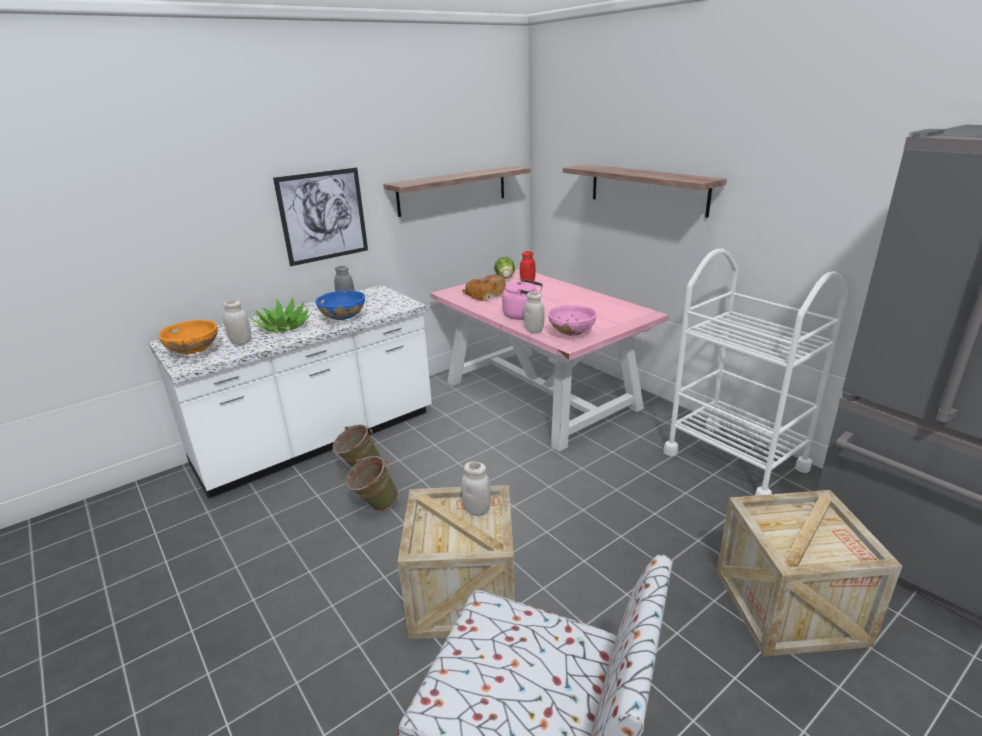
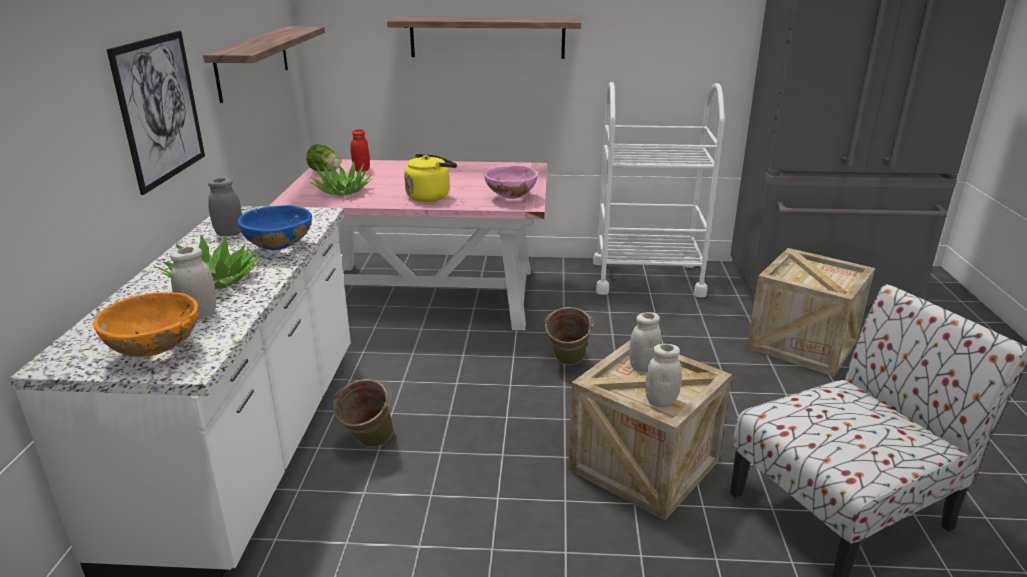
camera: 50 degrees left, 0 degrees up
green bucket [346,456,399,511] -> green bucket moved to [544,307,593,365]
bread [462,275,506,301] -> potted plant [310,161,372,195]
pink kettle [502,279,543,320] -> yellow kettle [404,154,457,202]
white jar [524,292,545,333] -> white jar moved to [645,344,681,407]

